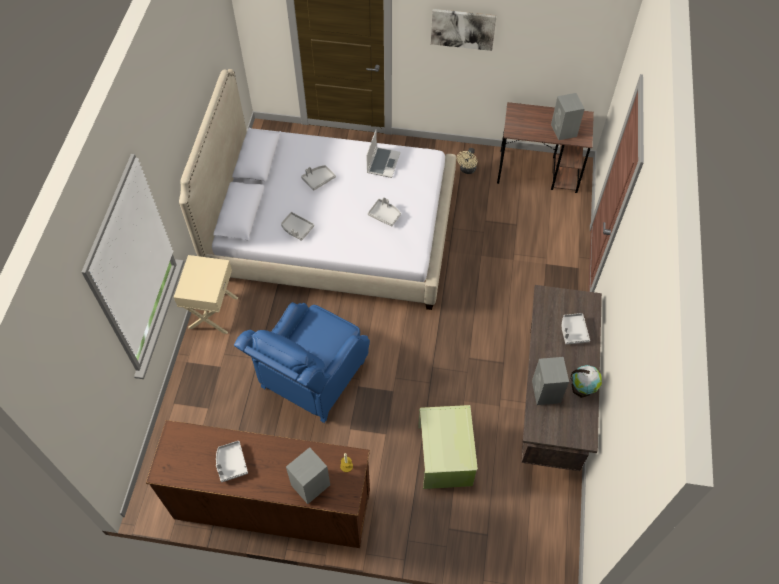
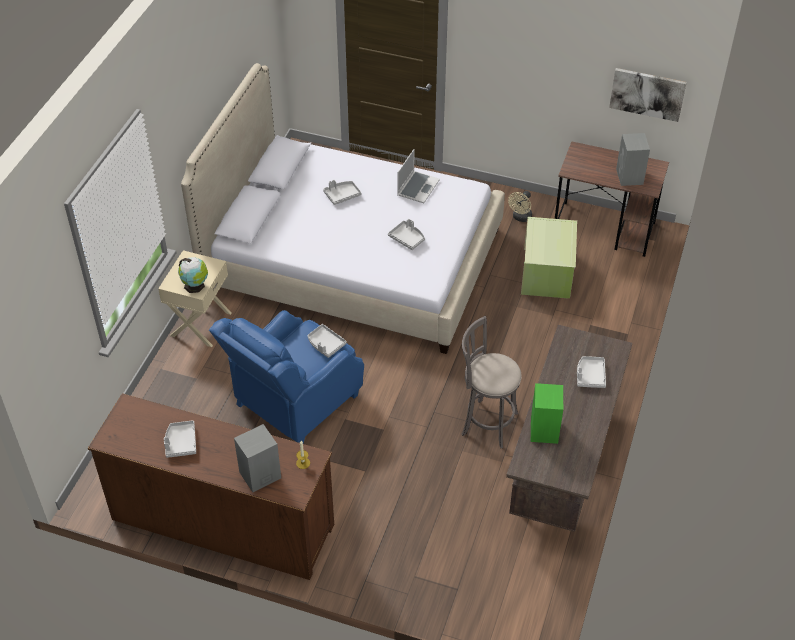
camera: 10 degrees right, 10 degrees down
grey tray [281,212,314,241] -> grey tray moved to [308,324,347,358]
green storage box [418,405,478,489] -> green storage box moved to [521,217,577,299]
picture [431,9,497,51] -> picture moved to [609,68,687,122]
grey speaker [532,357,569,405] -> green speaker [531,383,563,444]
globe [571,365,602,398] -> globe moved to [178,257,208,293]
none -> grey stool [462,316,522,448]

